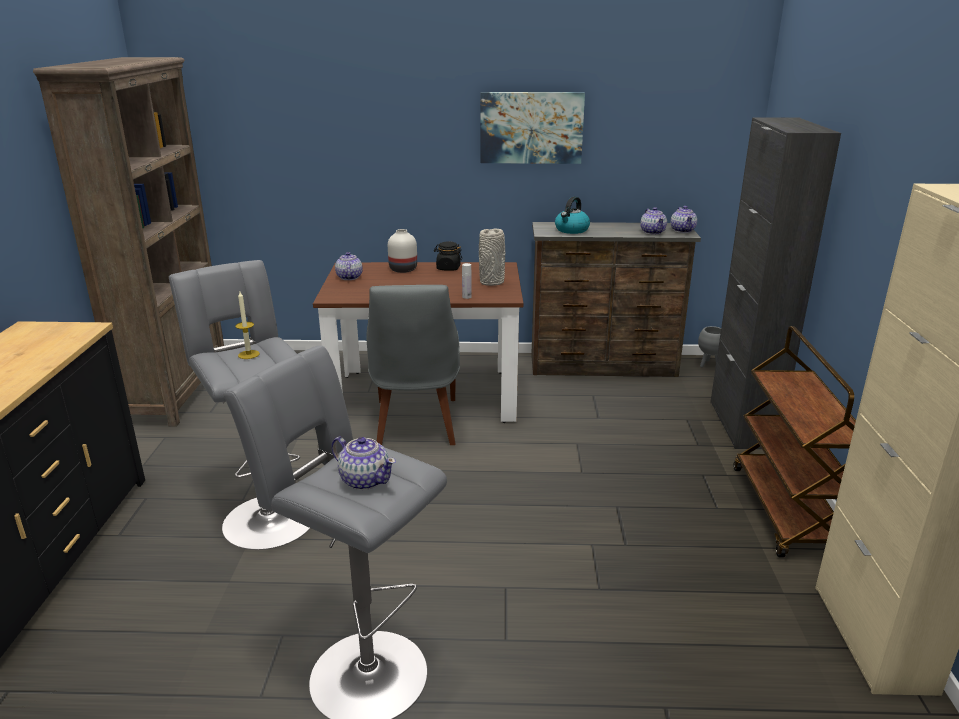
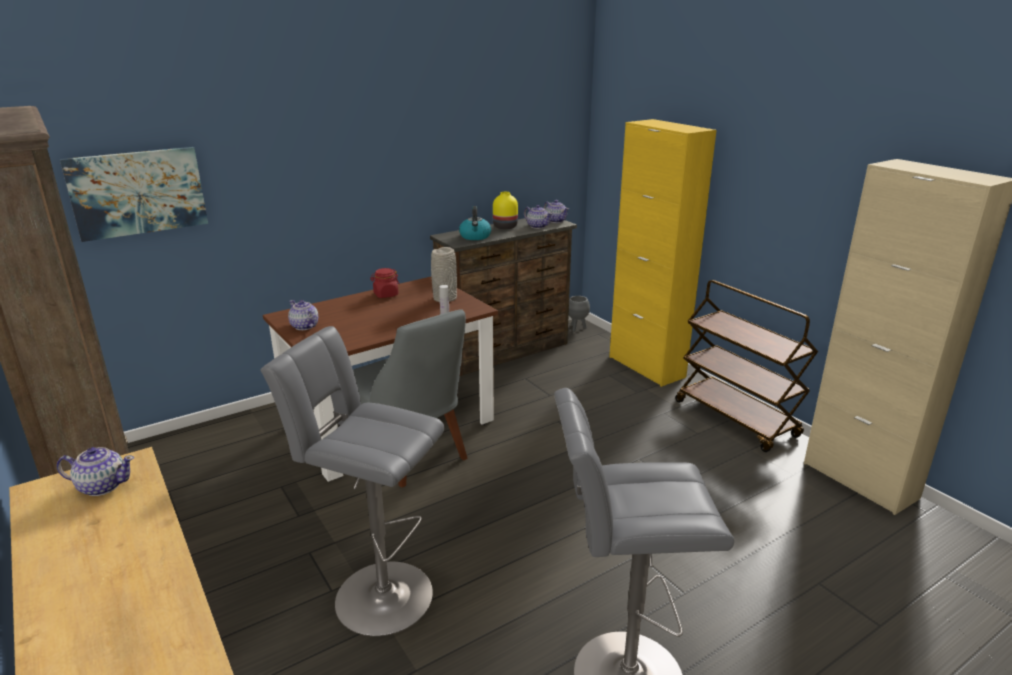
camera: 35 degrees left, 0 degrees up
candle [235,292,260,359] -> none
teapot [331,436,396,490] -> teapot moved to [57,447,134,496]
white vase [388,229,417,273] -> none
black jar [434,242,462,271] -> red jar [370,268,399,298]
picture [481,92,585,164] -> picture moved to [60,147,208,242]
black cabinet [710,117,841,449] -> yellow cabinet [609,119,717,387]
none -> yellow vase [493,192,518,229]

